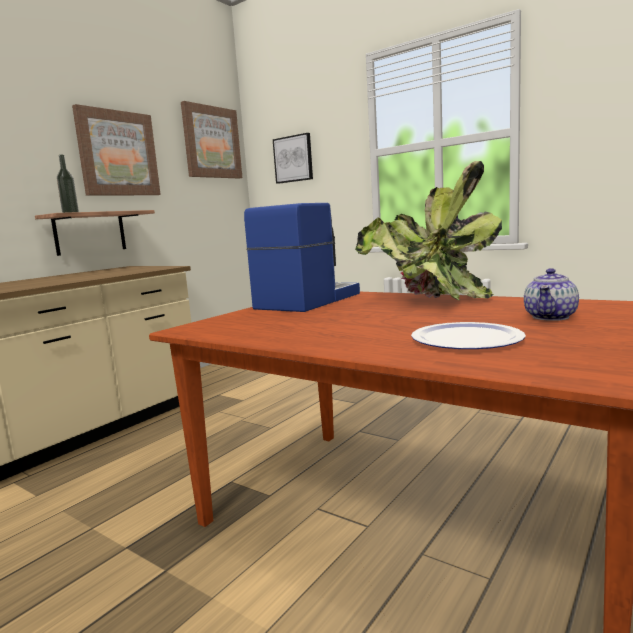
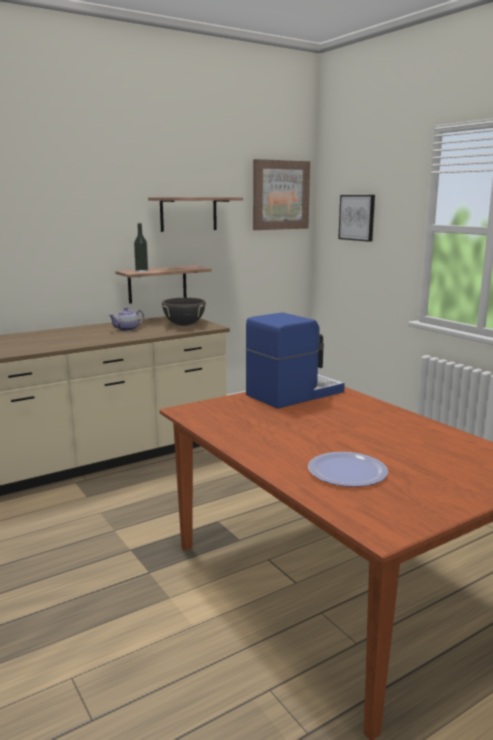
camera: 20 degrees right, 5 degrees up
picture [72,104,161,195] -> shelf [148,197,243,232]
potted plant [355,161,502,300] -> none
teapot [524,268,579,321] -> teapot moved to [108,307,144,331]
none -> black cooking pot [162,298,206,326]

